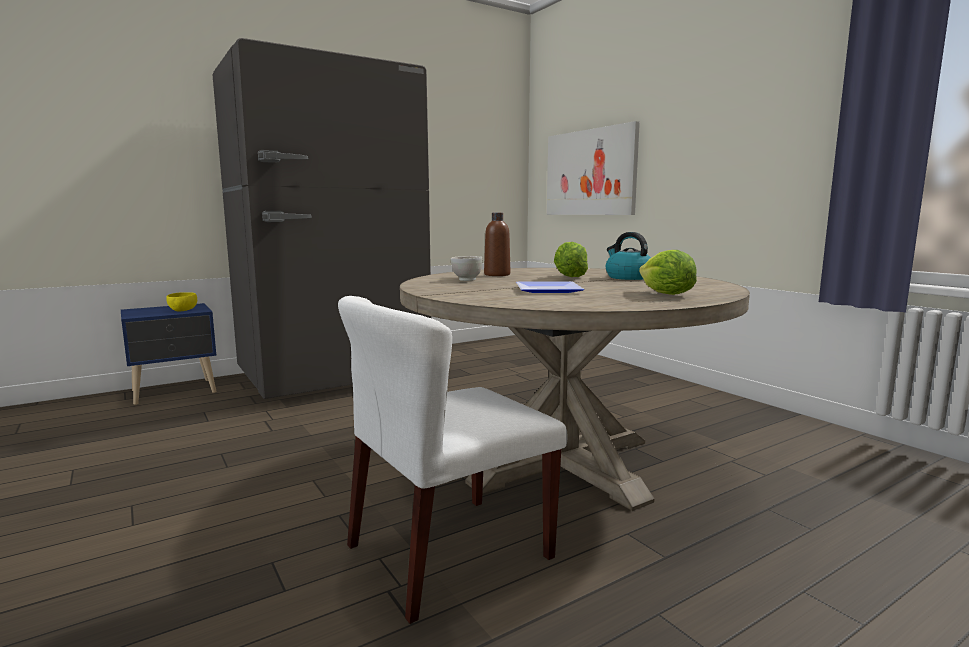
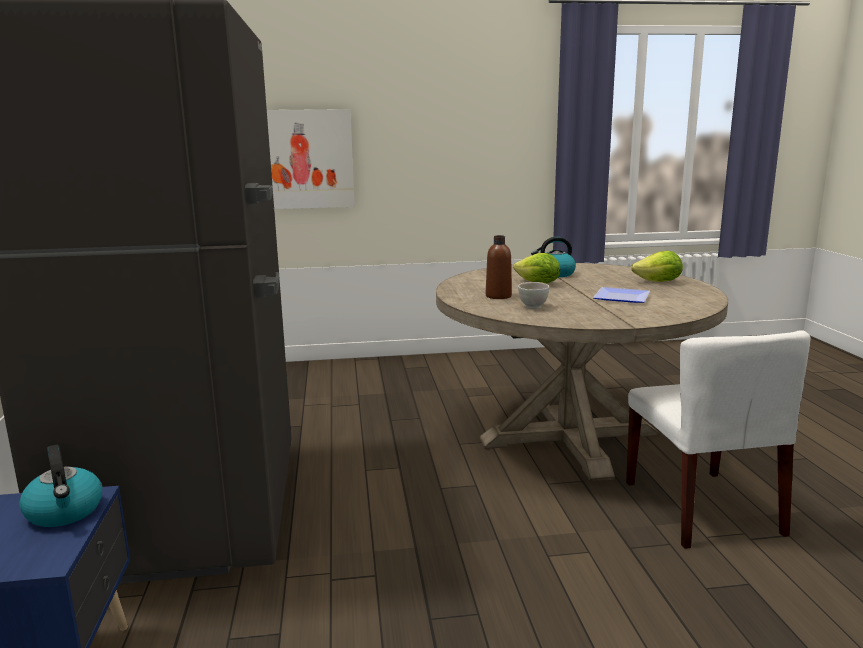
camera: 65 degrees left, 5 degrees up
yellow bowl [166,292,197,312] -> kettle [19,445,102,527]

